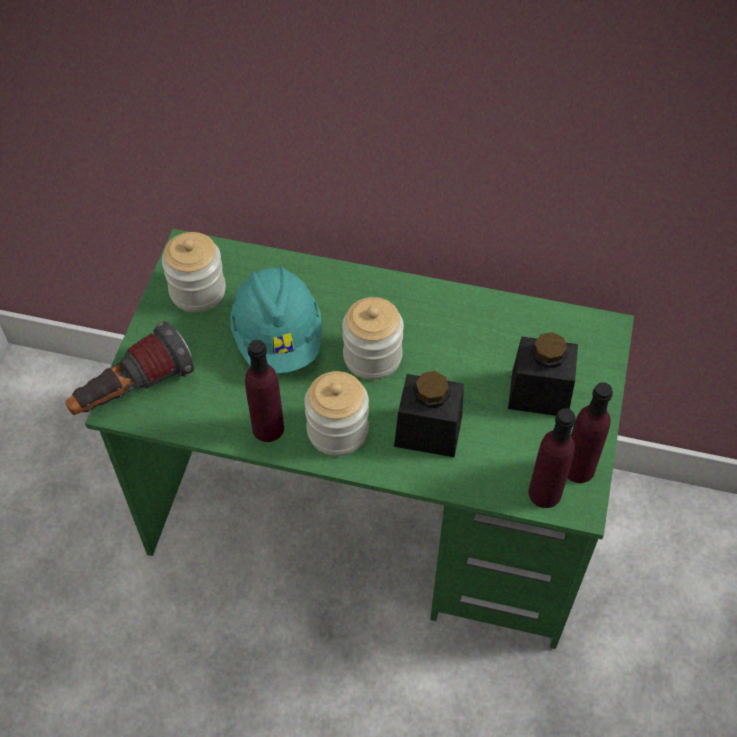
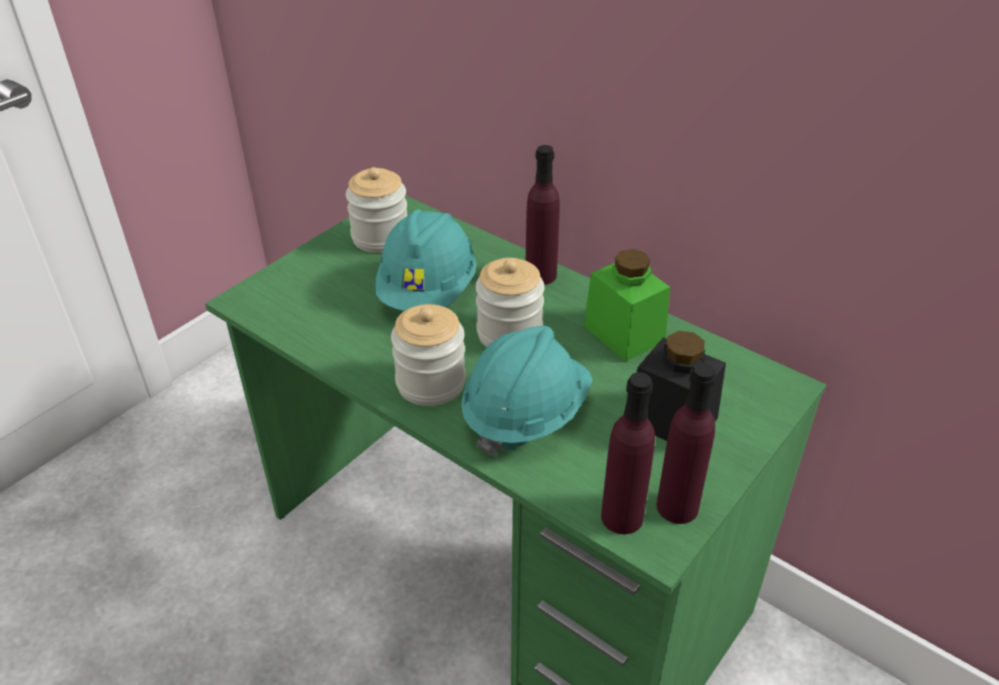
camera: 25 degrees right, 15 degrees down
flashlight [66,322,194,415] -> none
purple bottle [245,340,284,442] -> purple bottle moved to [526,145,560,285]
black jar [394,371,464,458] -> turquoise hard hat [461,326,593,457]
none -> green jar [584,249,670,362]

